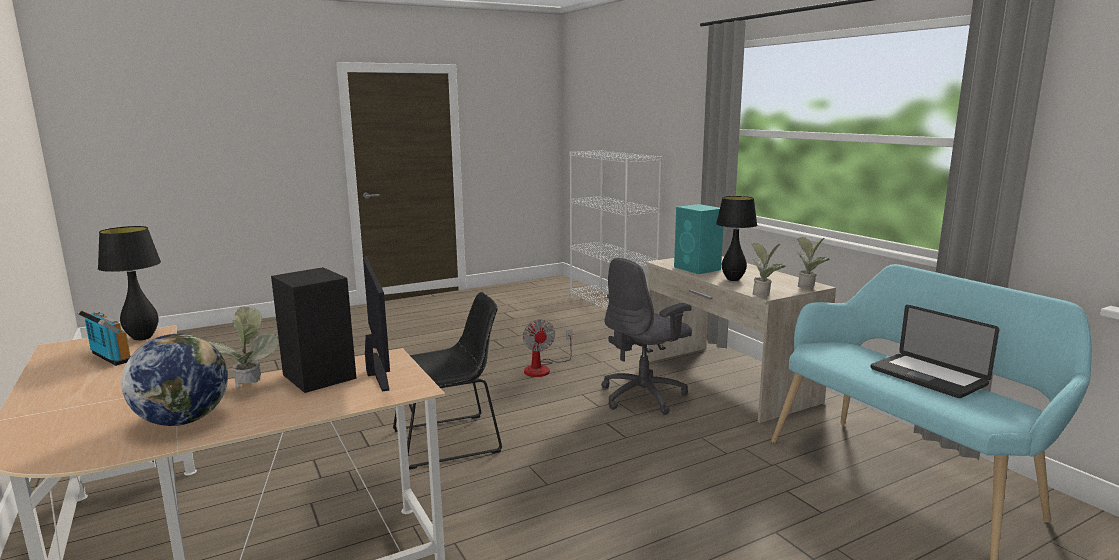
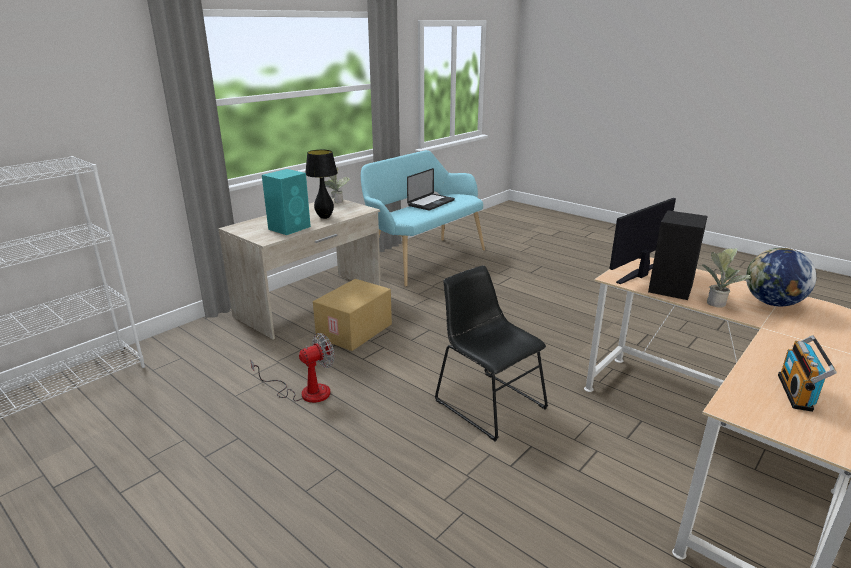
camera: 110 degrees left, 10 degrees up
black table lamp [98,226,161,341] -> none
grey office chair [601,258,692,415] -> cardboard box [313,279,392,351]
potted plant [751,243,786,297] -> none

